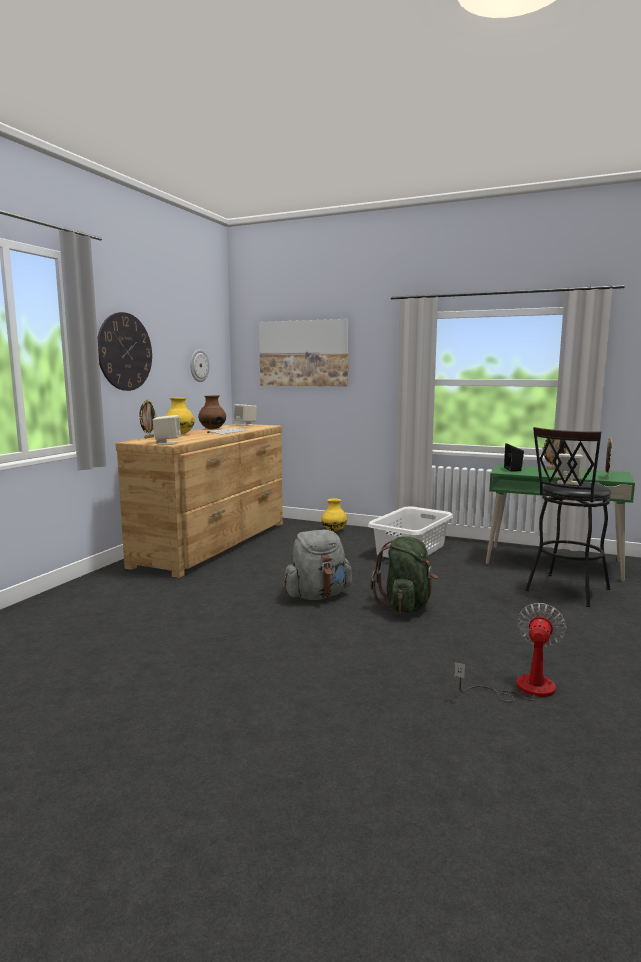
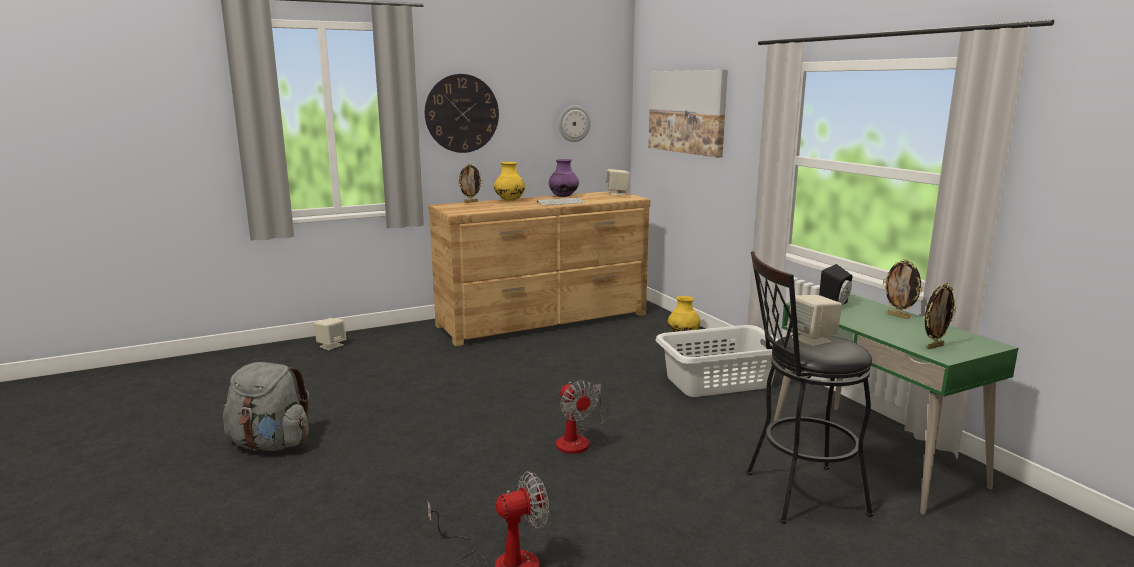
camera: 40 degrees right, 5 degrees up
beige speaker [152,415,181,444] -> beige speaker moved to [314,318,346,350]
brown vase [198,395,226,429] -> purple vase [549,159,579,197]
grey backpack [283,530,352,600] -> grey backpack moved to [223,362,309,451]
green backpack [370,536,438,613] -> fan [556,380,603,454]

